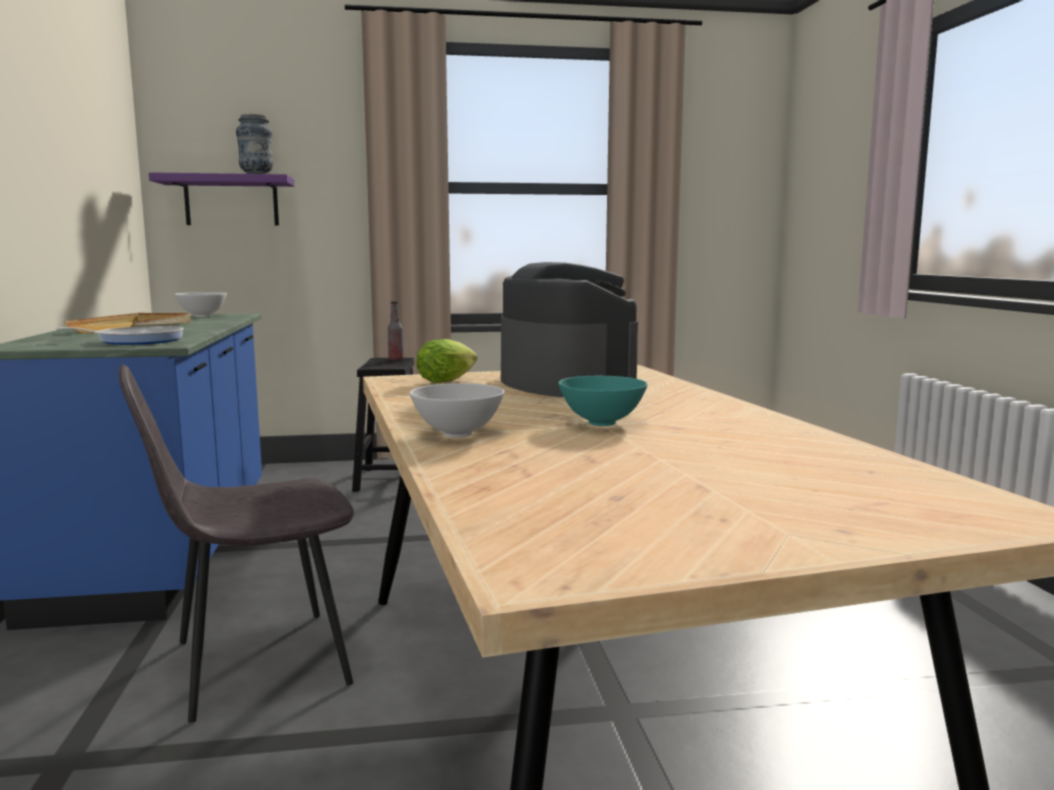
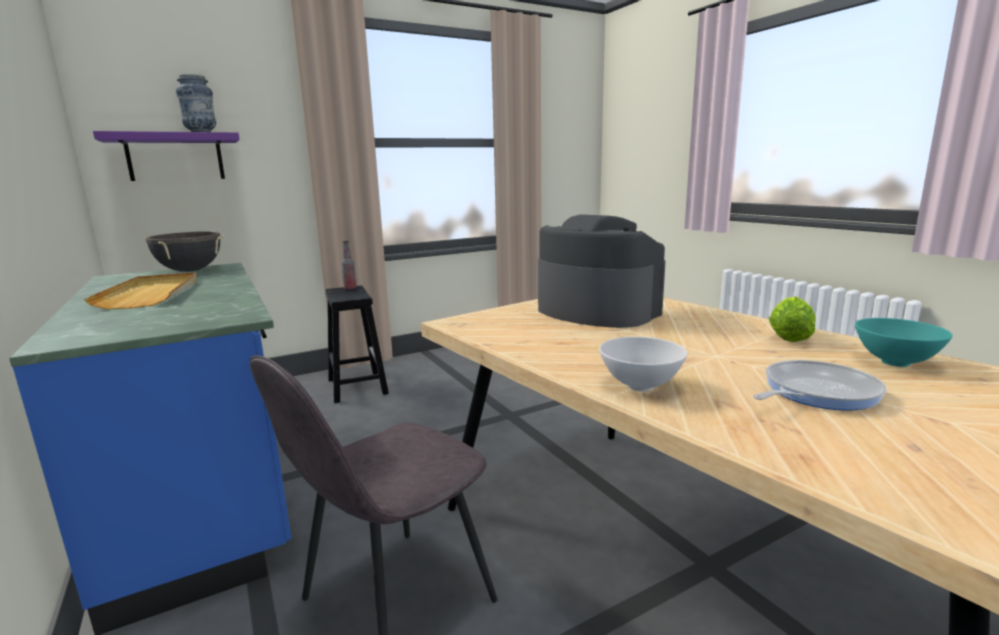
camera: 20 degrees left, 5 degrees up
frying pan [56,326,183,345] -> frying pan moved to [753,360,886,411]
white bowl [175,292,227,317] -> black cooking pot [143,231,225,272]
lettuce [416,339,477,383] -> lettuce moved to [769,296,816,342]
turquoise bowl [558,376,647,426] -> turquoise bowl moved to [855,318,953,367]

